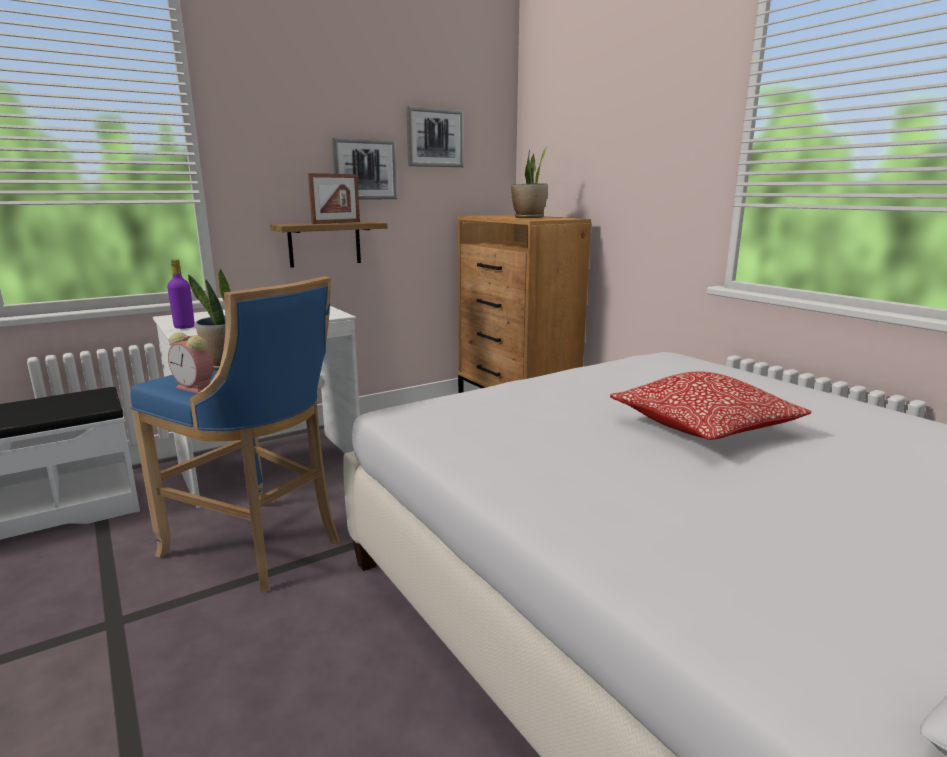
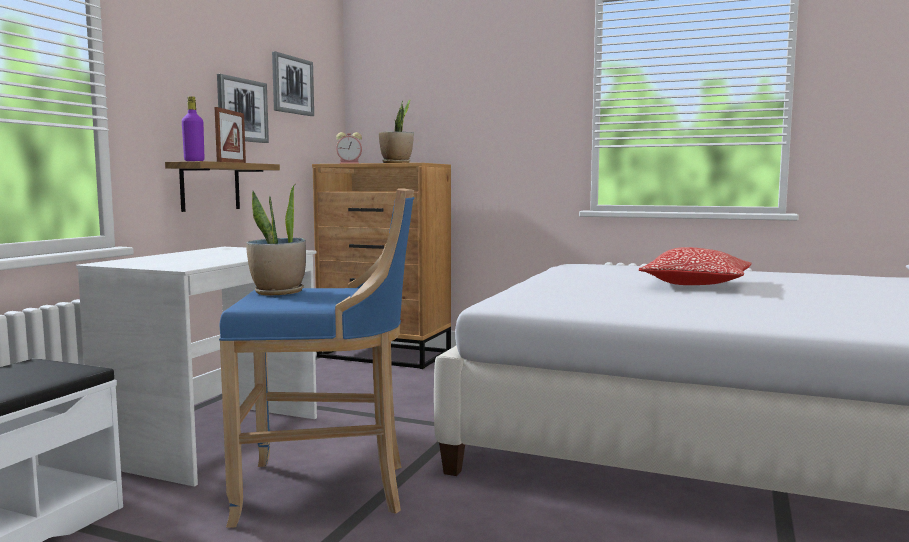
camera: 35 degrees left, 10 degrees down
purple bottle [167,259,195,329] -> purple bottle moved to [182,96,204,161]
alarm clock [168,332,214,394] -> alarm clock moved to [336,132,362,164]

